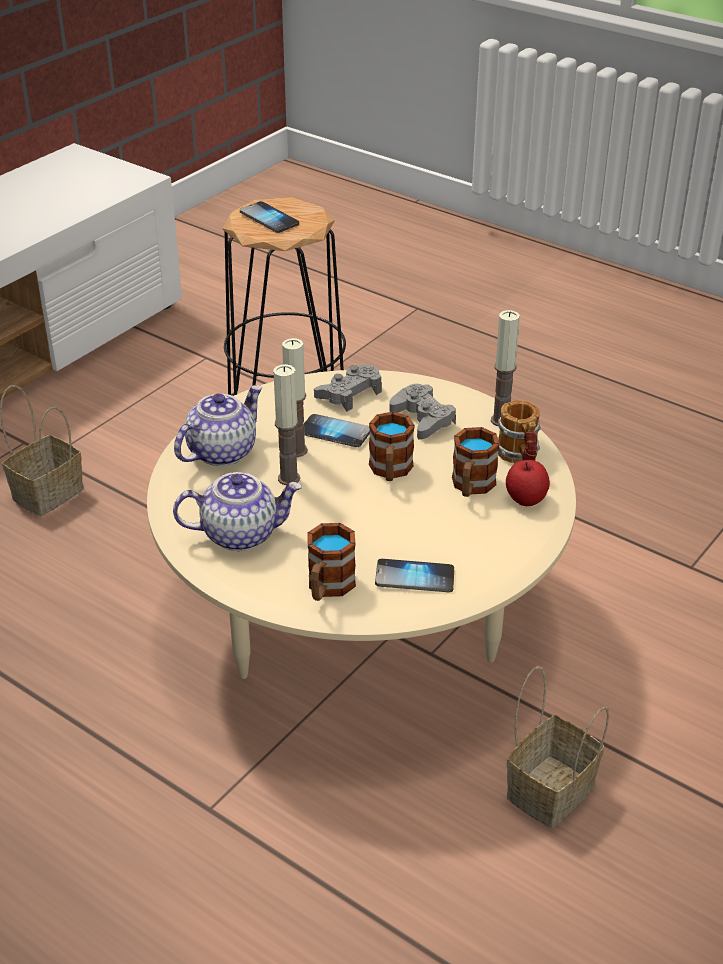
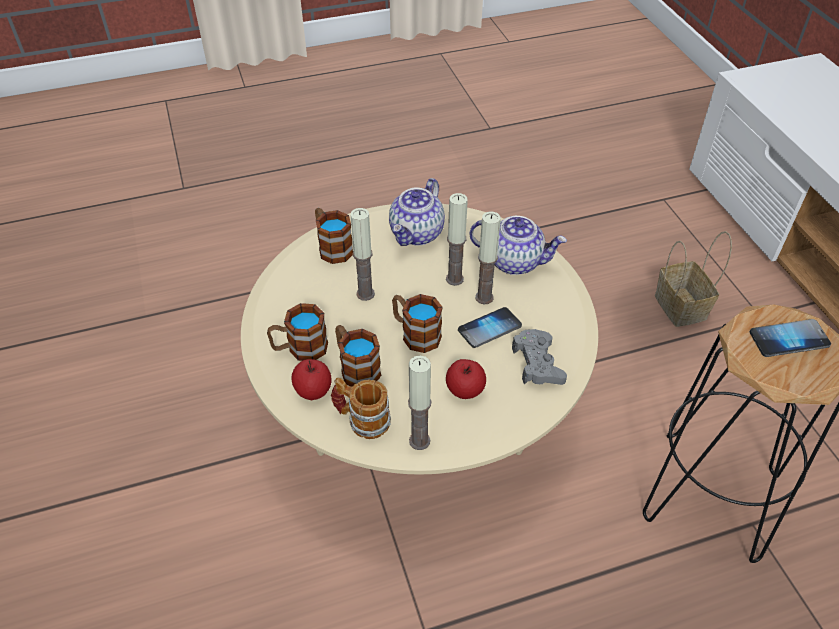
camera: 125 degrees right, 10 degrees up
teapot [174,385,263,466] -> teapot turned 60 degrees counterclockwise [469,216,567,275]
phone [375,559,454,592] -> none
grey game controller [389,384,456,440] -> apple [446,359,486,399]
basket [507,666,609,829] -> none
none -> mug [267,303,328,361]
none -> candle [351,208,375,301]

